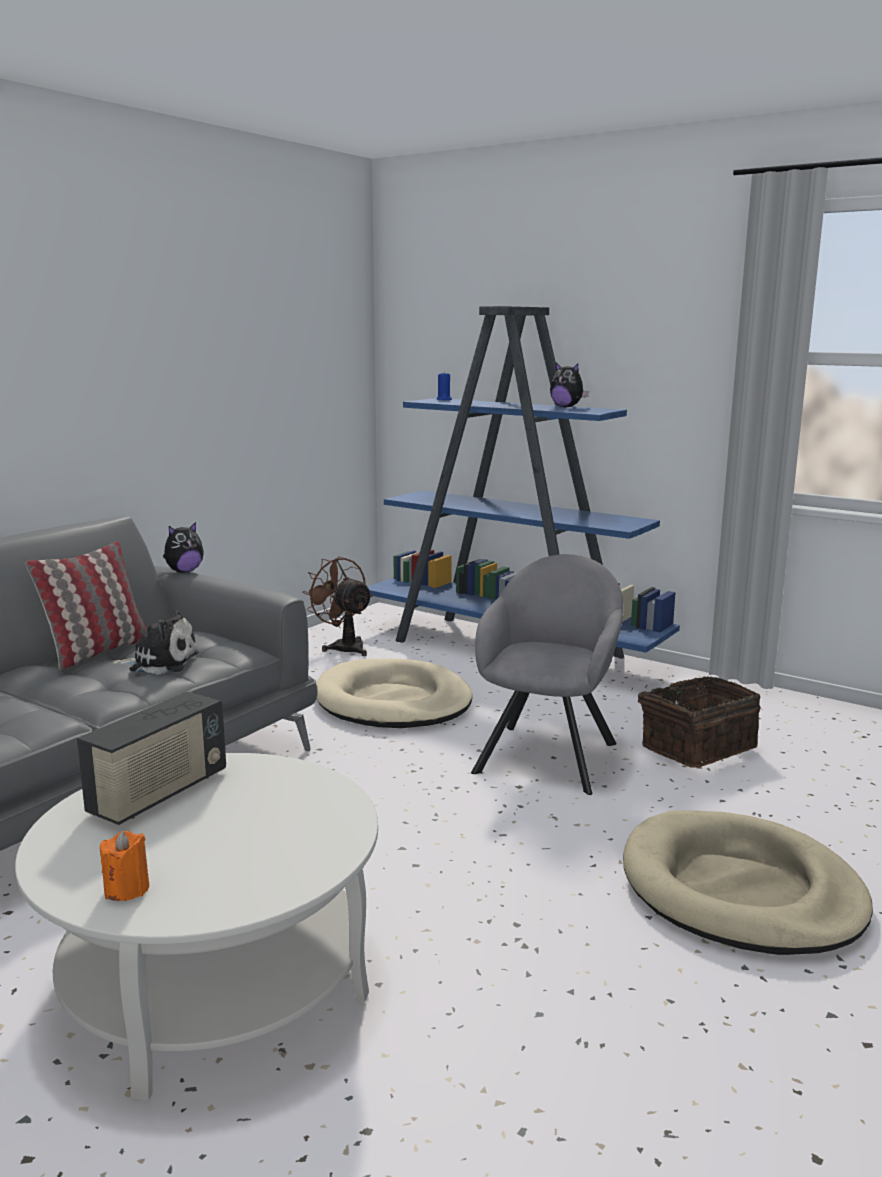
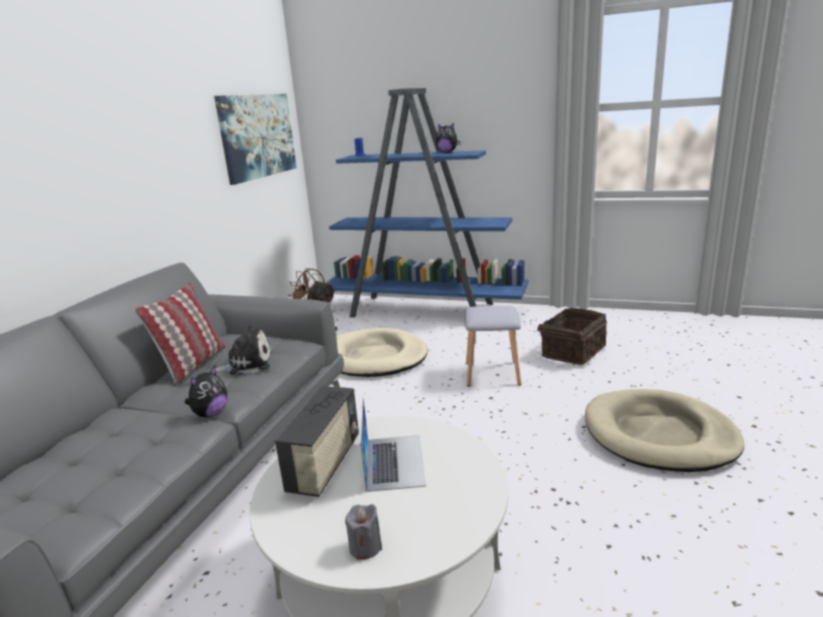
camera: 15 degrees left, 5 degrees up
orange candle [100,831,149,901] -> grey candle [345,504,382,560]
plush toy [163,522,204,573] -> plush toy moved to [185,366,227,417]
grey armchair [471,554,623,795] -> grey stool [464,306,521,386]
none -> picture [214,94,297,185]
none -> laptop [361,397,426,492]

